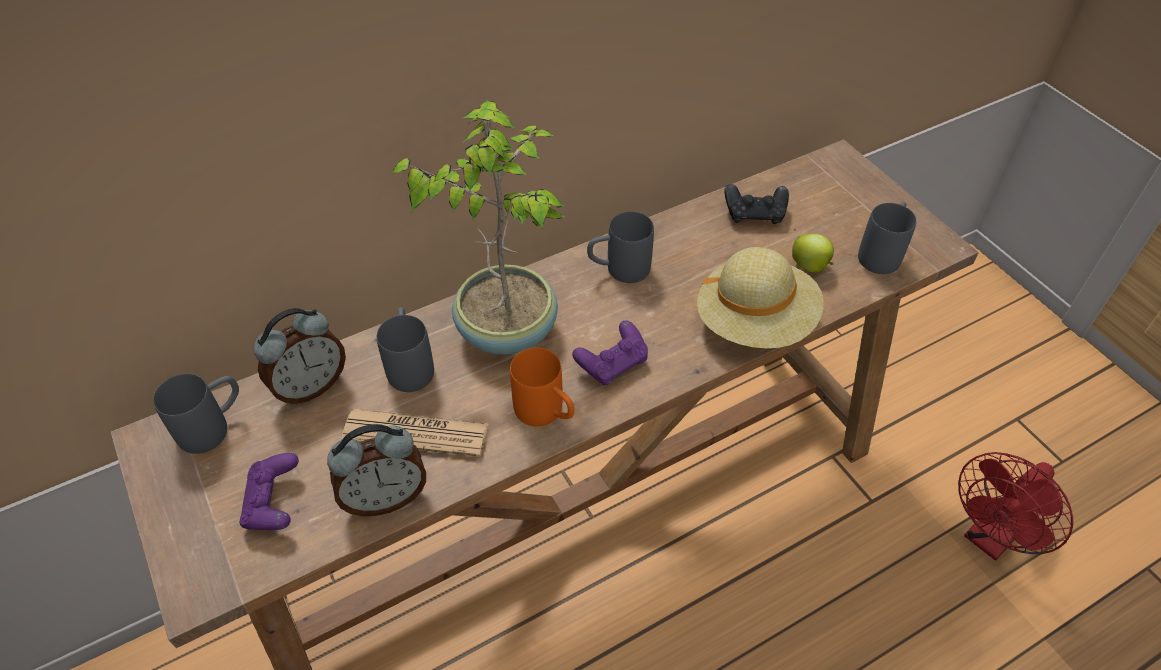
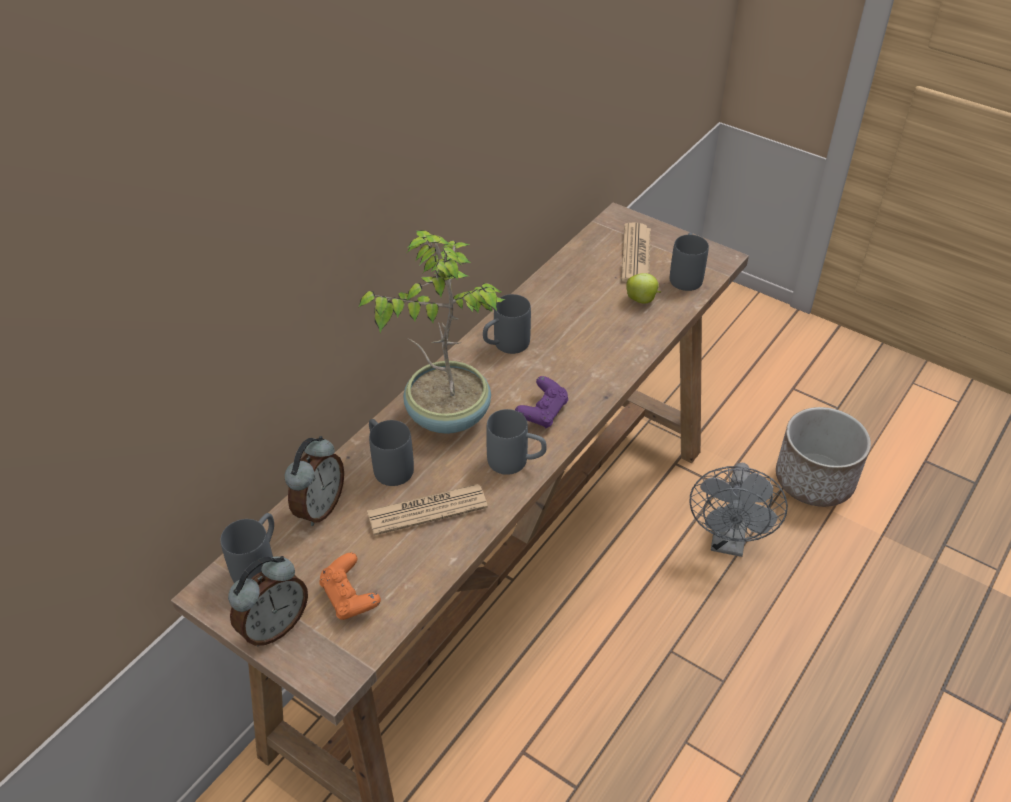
camera: 25 degrees left, 5 degrees down
purple game controller [239,453,299,530] -> orange game controller [319,552,381,620]
alarm clock [327,424,426,516] -> alarm clock moved to [228,556,308,646]
orange mug [510,348,574,426] -> grey mug [486,409,547,475]
beige hat [697,247,824,349] -> none
black game controller [724,184,789,224] -> none
red fan [958,452,1073,561] -> planter [776,407,871,507]
none -> newspaper [621,222,651,283]
none -> grey fan [690,463,788,557]

